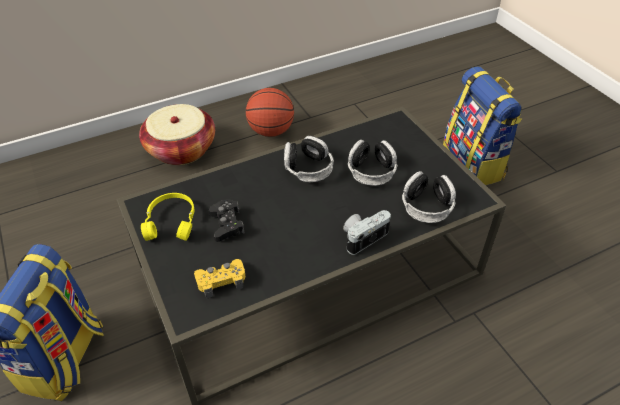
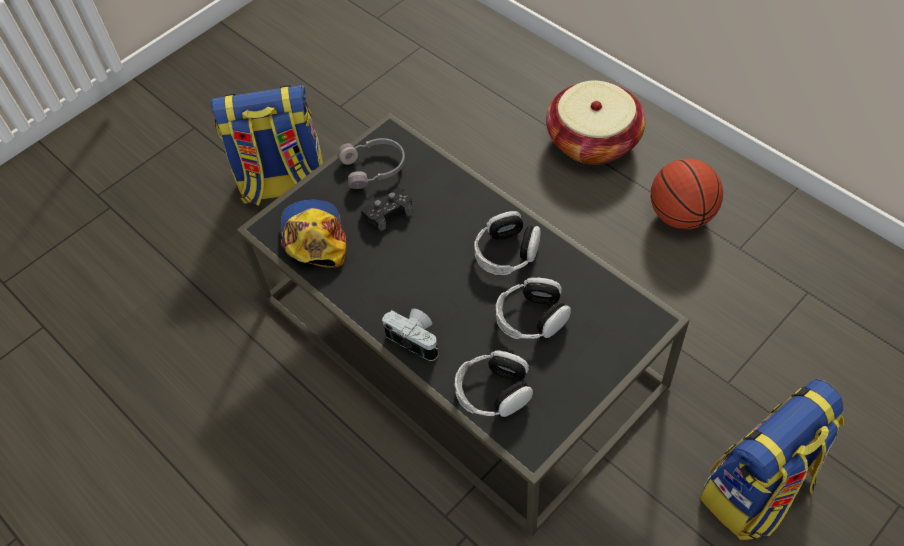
camera: 75 degrees right, 10 degrees up
yellow headphones [141,193,194,241] -> grey headphones [337,138,405,189]
yellow game controller [194,259,245,299] -> cap [281,200,347,268]

